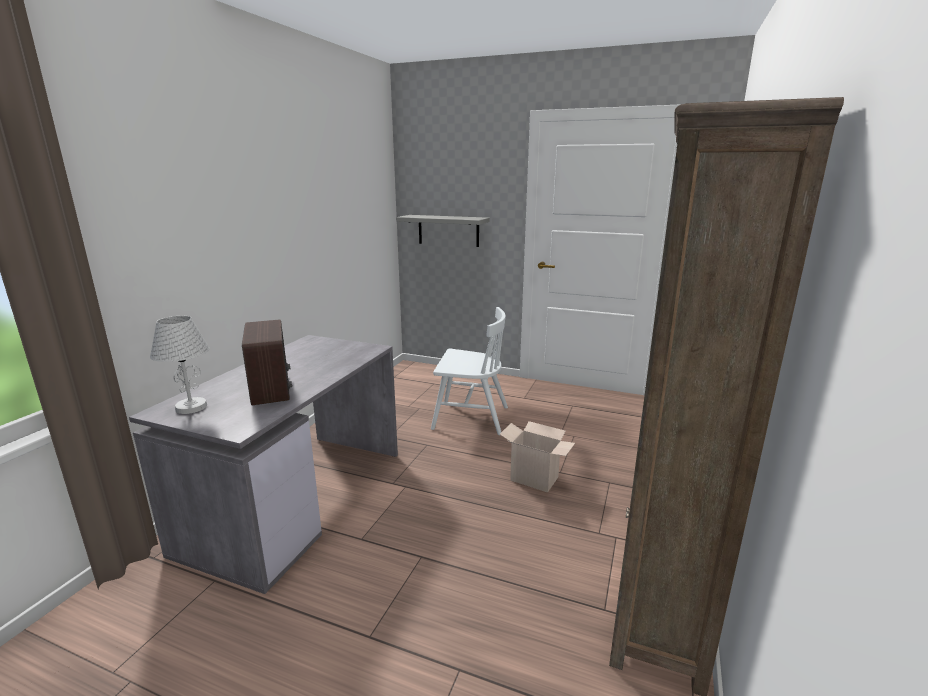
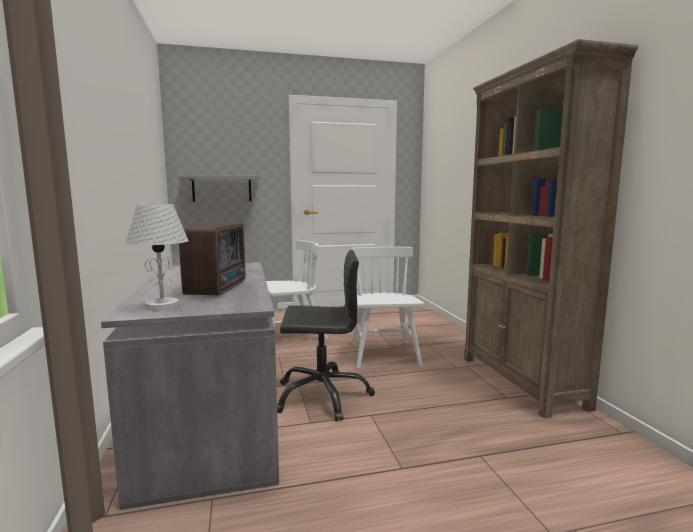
camera: 35 degrees left, 10 degrees down
radio [242,319,292,405] -> radio turned 60 degrees clockwise [179,223,246,296]
cardboard box [500,421,575,492] -> white chair [351,247,425,368]
none -> black office chair [277,250,375,421]

